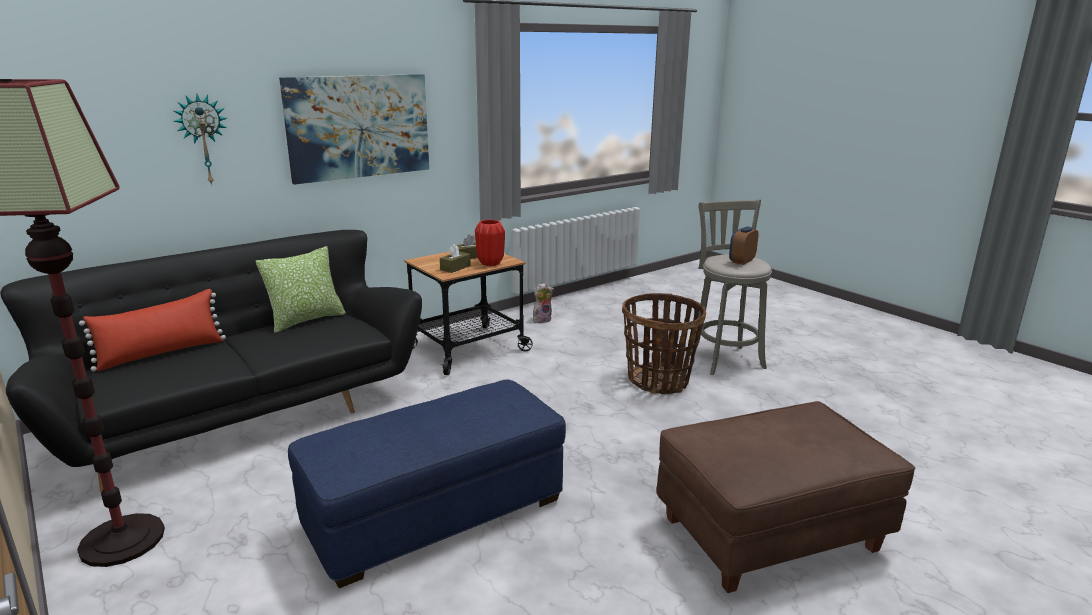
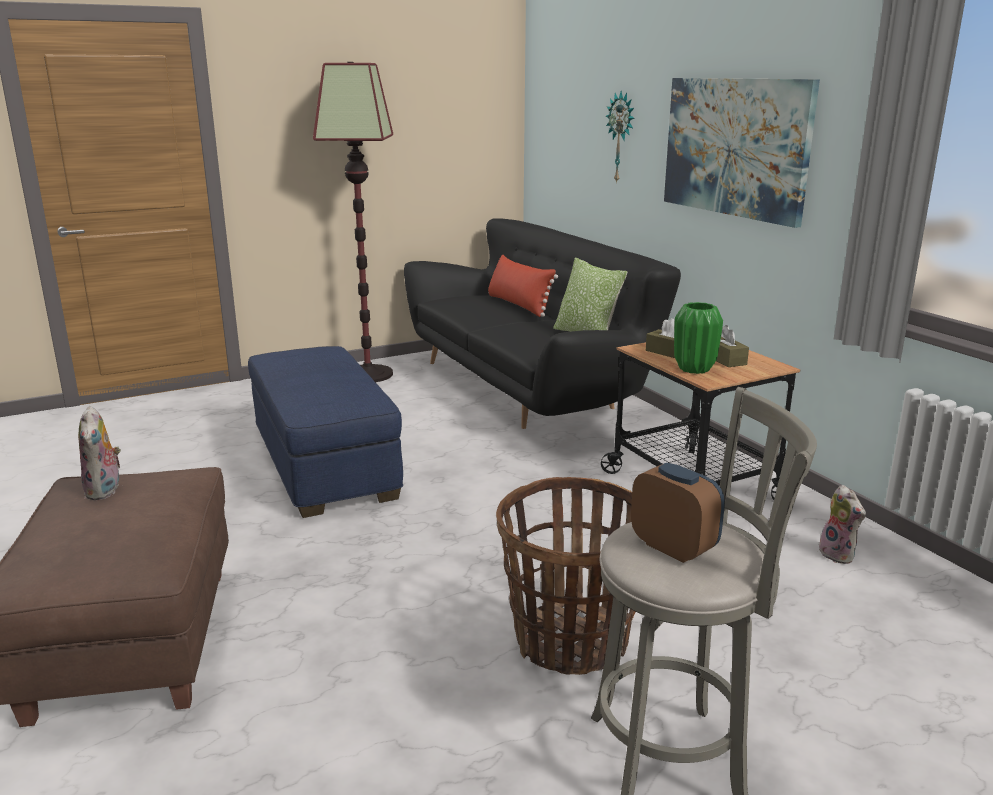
camera: 100 degrees right, 0 degrees up
red vase [475,220,505,266] -> green vase [674,302,723,374]
none -> plush toy [78,406,121,500]

